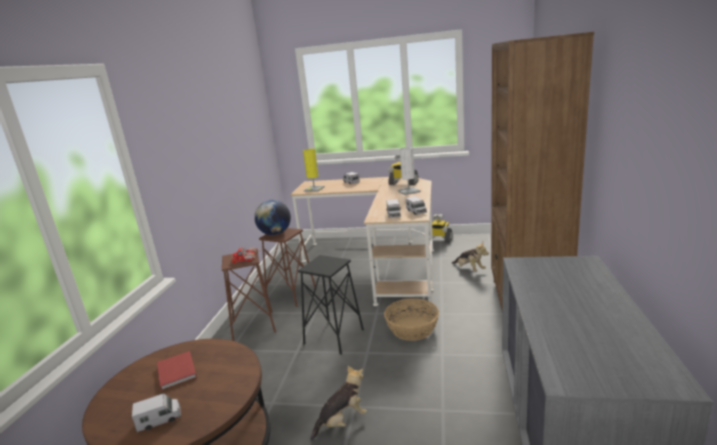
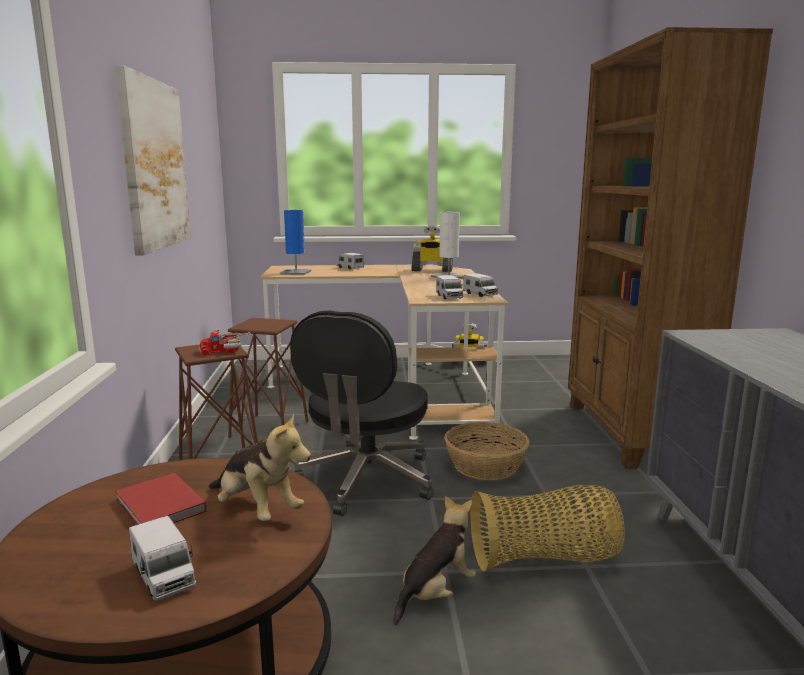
camera: 15 degrees left, 5 degrees down
toy truck [132,393,181,433] -> toy truck turned 90 degrees clockwise [129,516,196,601]
globe [254,200,291,235] -> none
black stool [298,255,364,355] -> black office chair [290,311,433,516]
yellow table lamp [303,149,325,192] -> blue table lamp [281,210,311,275]
plush toy [451,242,489,272] -> plush toy moved to [209,412,311,521]
none -> picture [114,65,191,256]
none -> basket [470,485,625,571]

